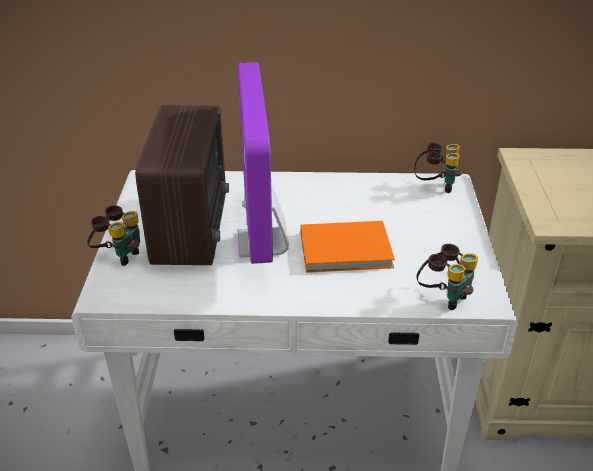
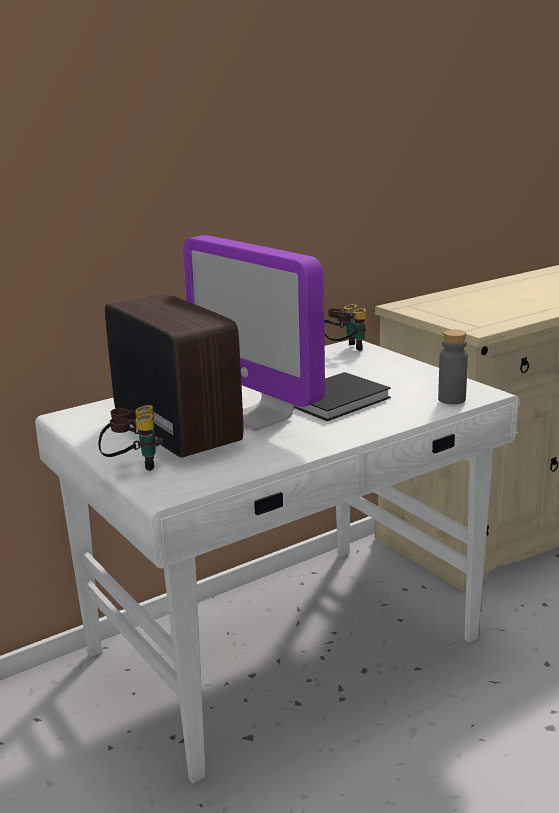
camera: 35 degrees left, 15 degrees down
orange book [301,221,395,273] -> black book [294,372,391,421]
binoculars [416,244,478,310] -> grey bottle [438,330,468,404]

